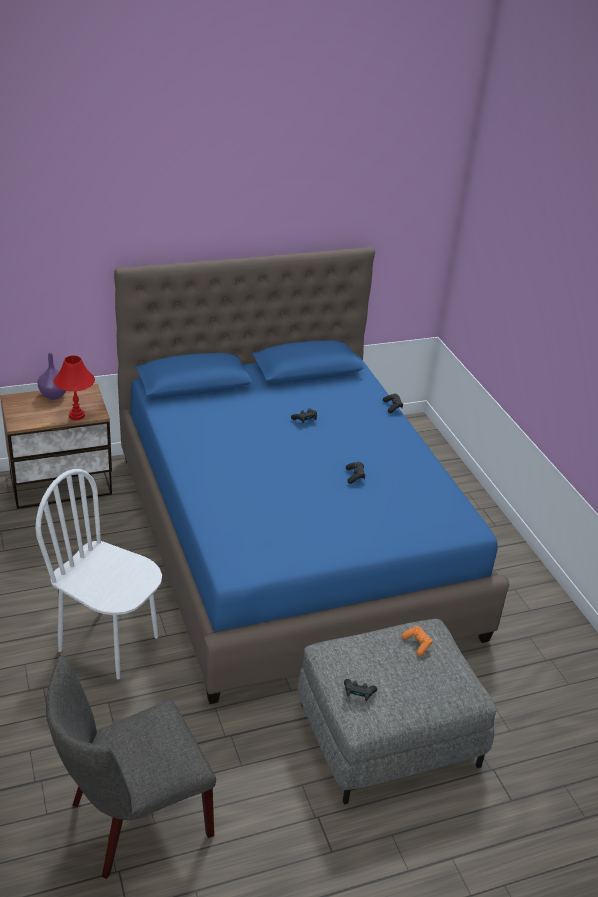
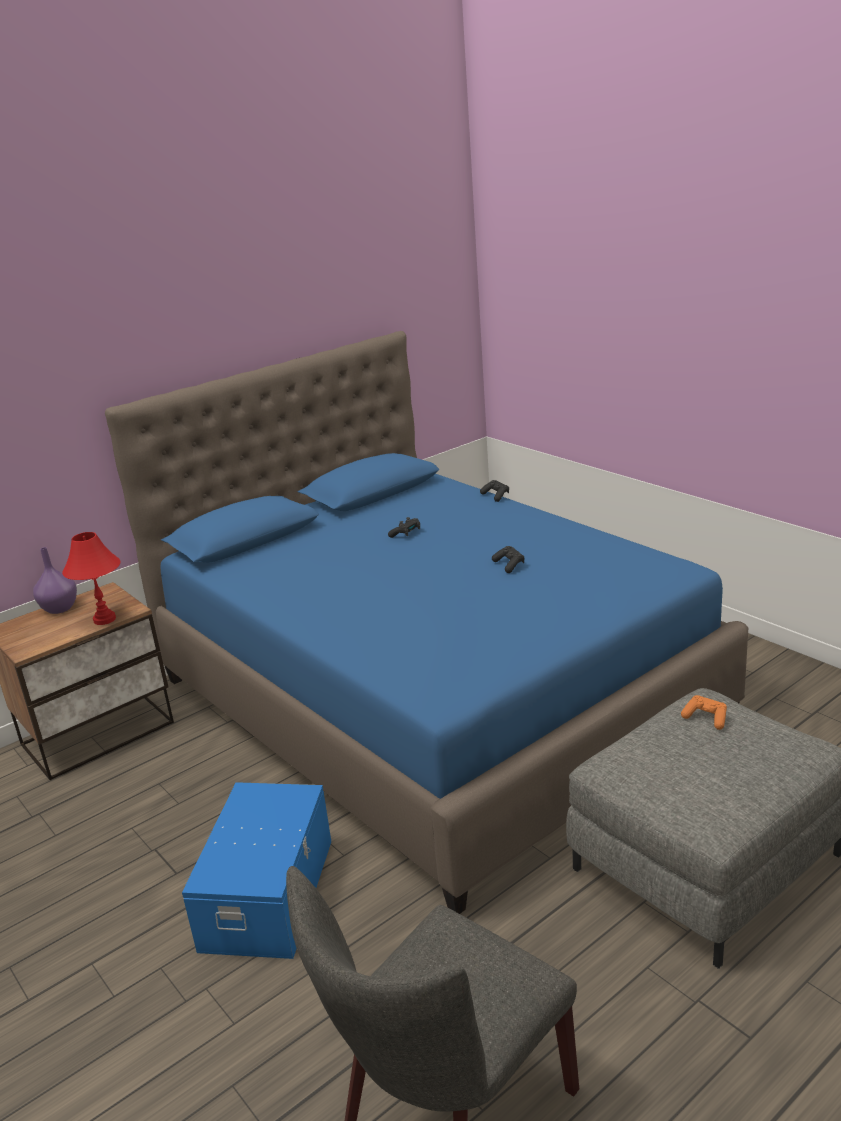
camera: 15 degrees left, 10 degrees down
white chair [35,469,162,679] -> blue storage box [182,782,331,959]
black game controller [344,679,377,701] -> none

